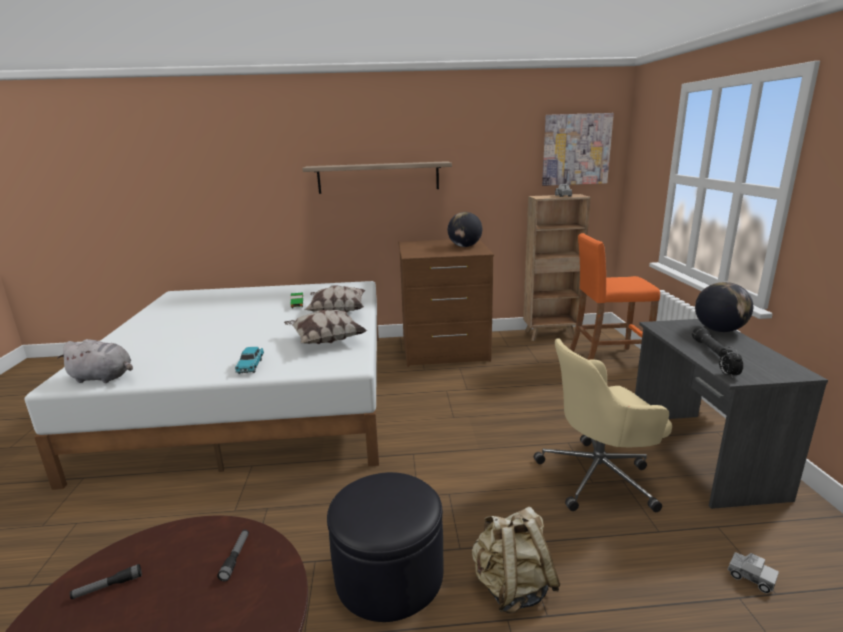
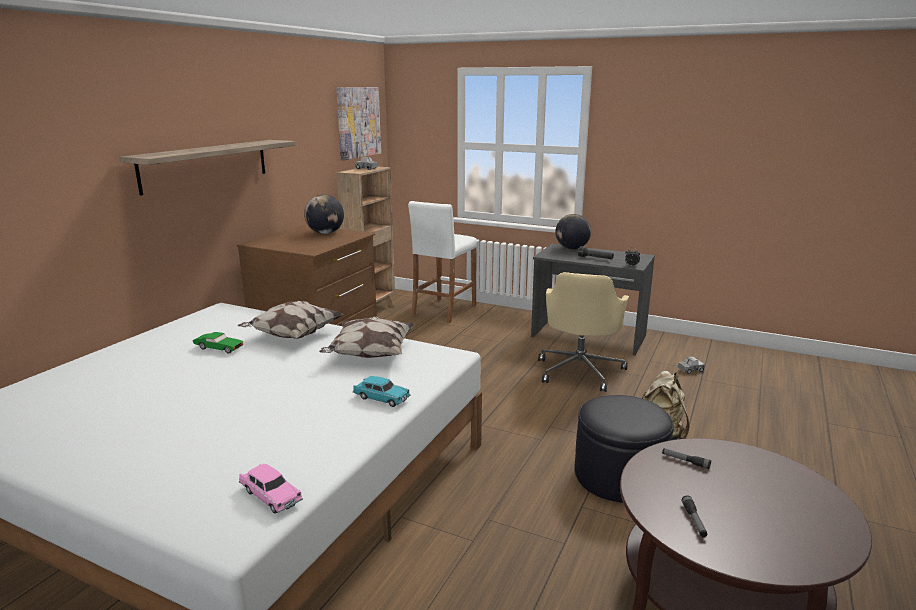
camera: 60 degrees left, 0 degrees up
grey plush toy [57,339,133,383] -> pink toy car [239,464,303,514]
orange stool [570,233,660,360] -> white stool [408,201,477,323]

